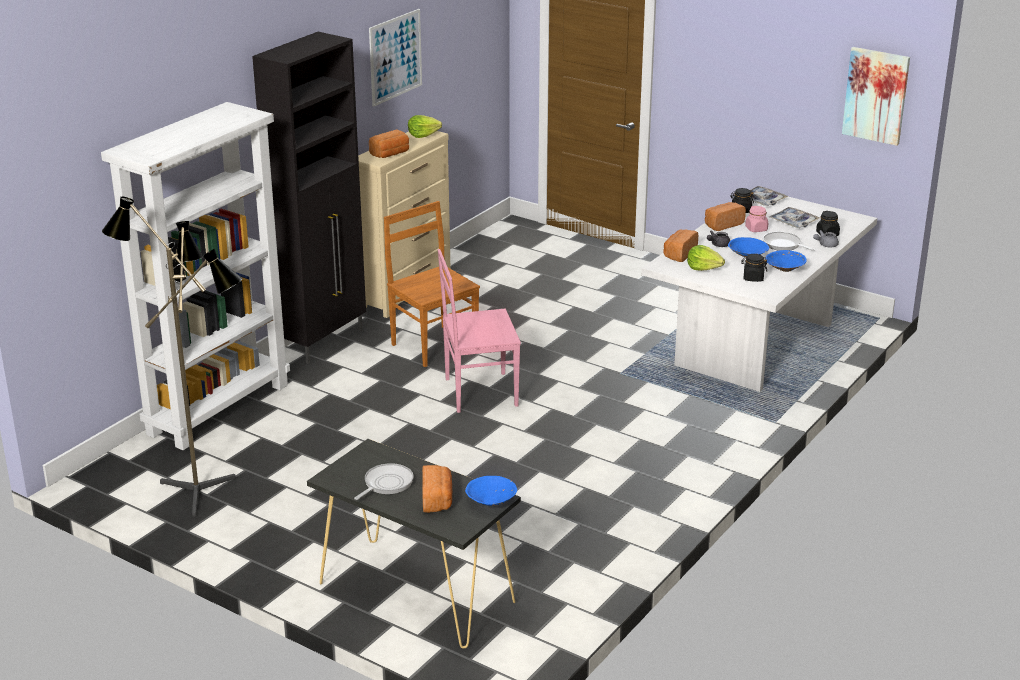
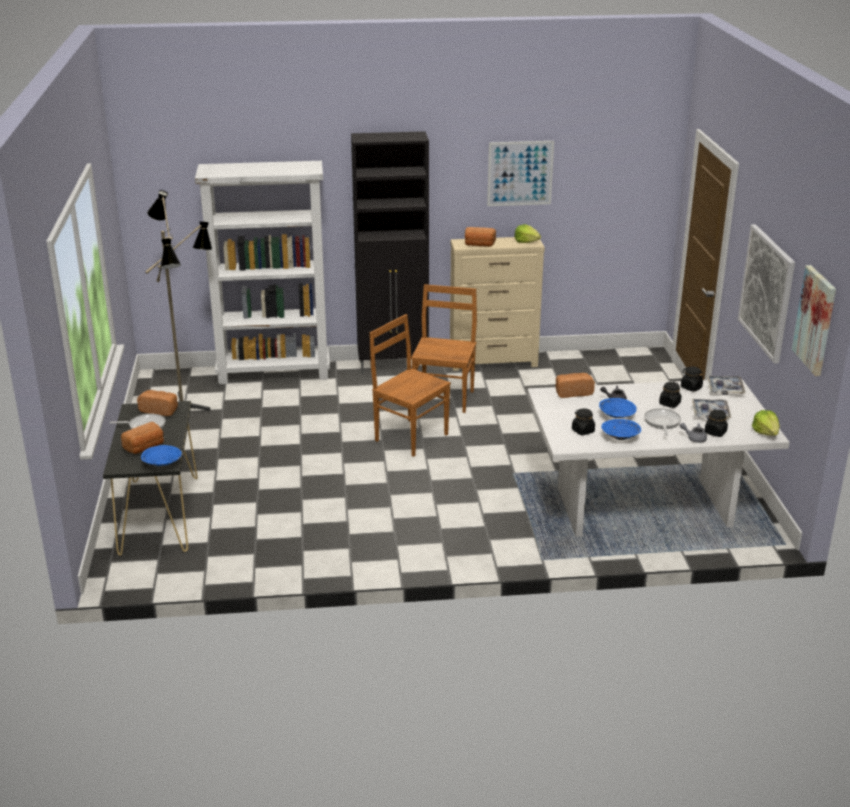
camera: 50 degrees right, 0 degrees up
pink chair [438,249,521,413] -> brown chair [370,314,451,457]
lettuce [687,245,725,271] -> lettuce moved to [752,410,780,436]
bread [705,202,746,231] -> bread moved to [137,390,178,416]
pink jar [745,206,768,232] -> black jar [659,382,681,408]
none -> picture [738,224,795,364]

